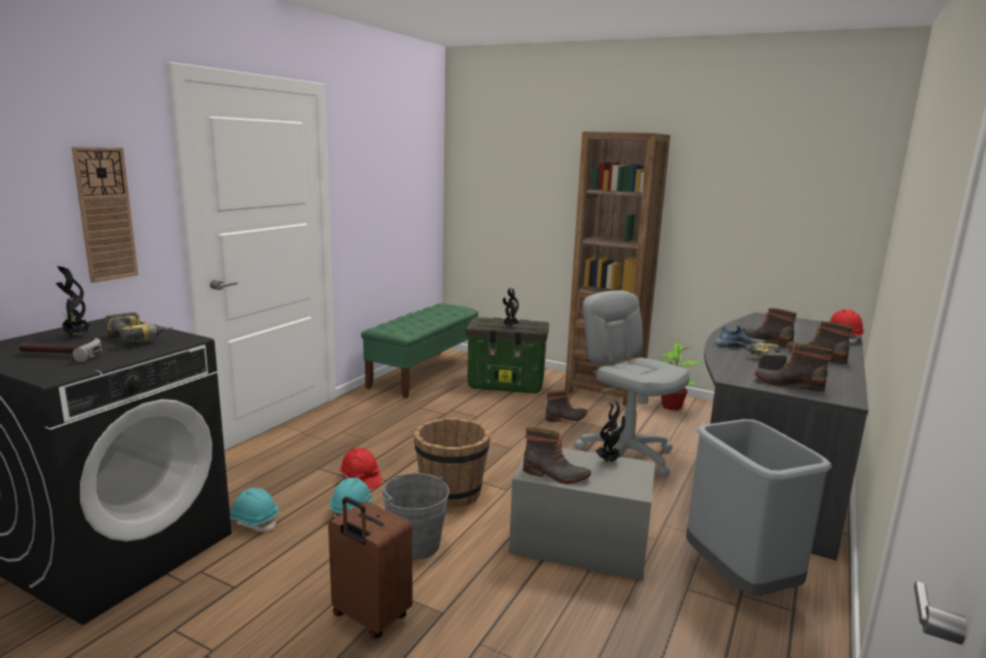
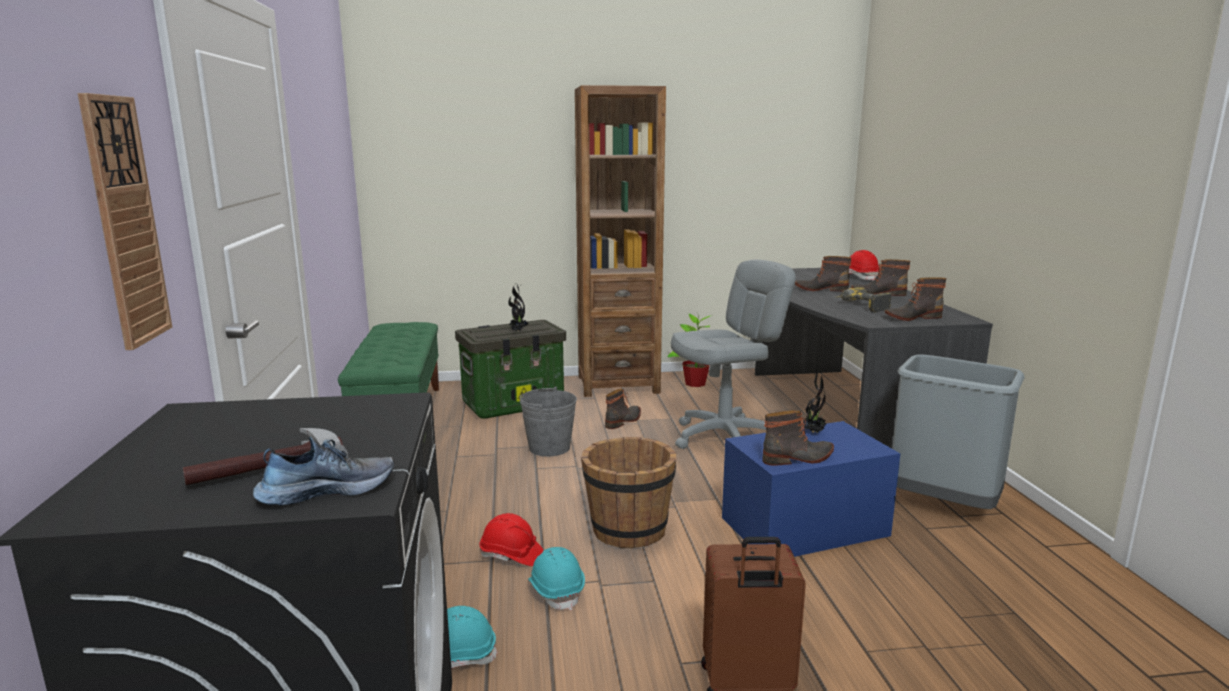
camera: 35 degrees left, 0 degrees up
potted plant [56,266,90,336] -> none
power drill [105,312,172,342] -> none
grey bucket [382,473,449,560] -> grey bucket moved to [520,387,577,456]
grey storage box [509,448,655,580] -> blue storage box [722,421,900,557]
grey office chair [575,290,690,476] -> grey office chair turned 135 degrees clockwise [671,260,796,449]
shoe [716,326,765,348] -> shoe moved to [253,437,394,505]

